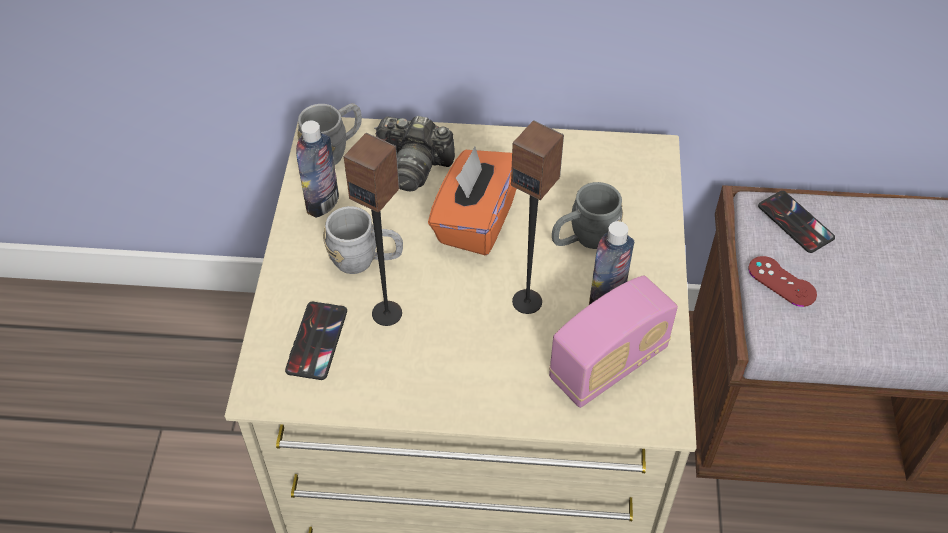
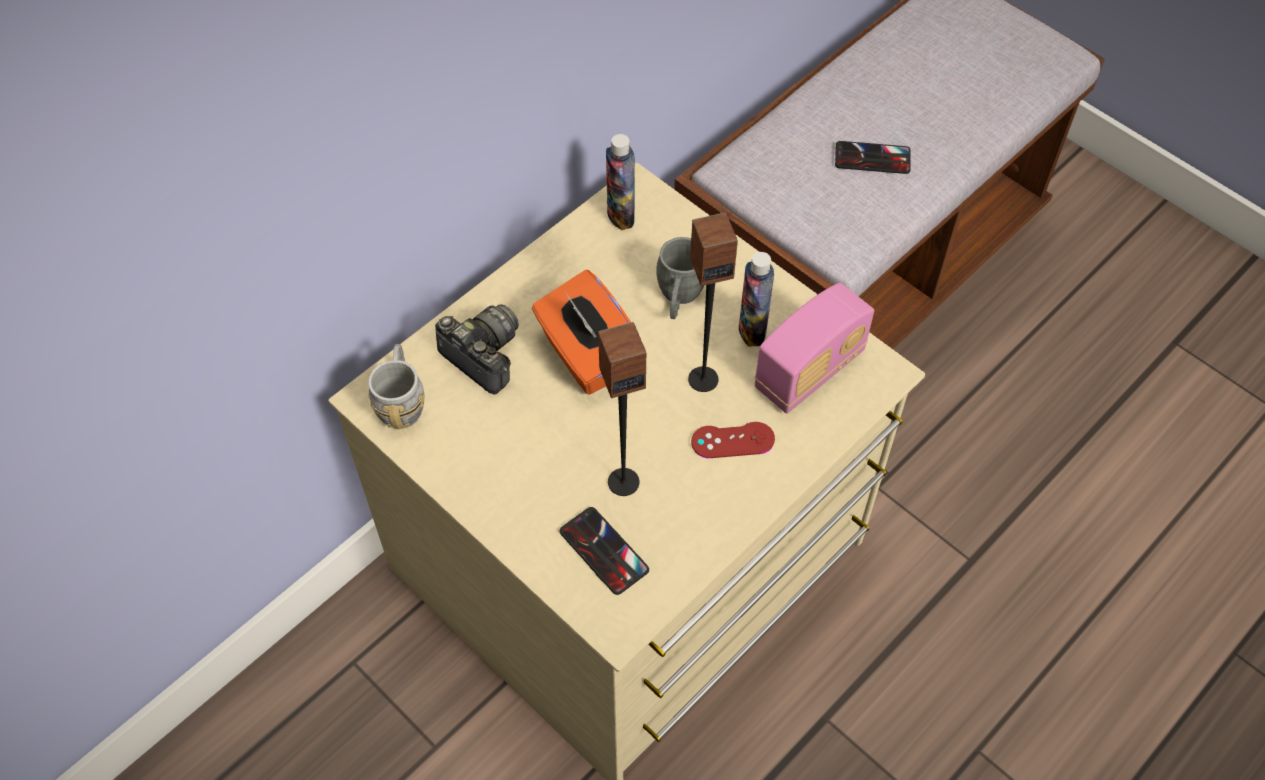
camera: 50 degrees left, 5 degrees up
bottle [296,121,339,218] -> bottle moved to [606,134,635,230]
grey mug [323,206,403,274] -> none
camera [374,116,455,192] -> camera turned 105 degrees counterclockwise [435,305,519,394]
radio [549,275,678,408] -> radio turned 45 degrees clockwise [754,283,874,413]
red game controller [749,256,817,307] -> red game controller moved to [691,422,775,458]
phone [758,191,835,253] -> phone moved to [835,141,911,174]

